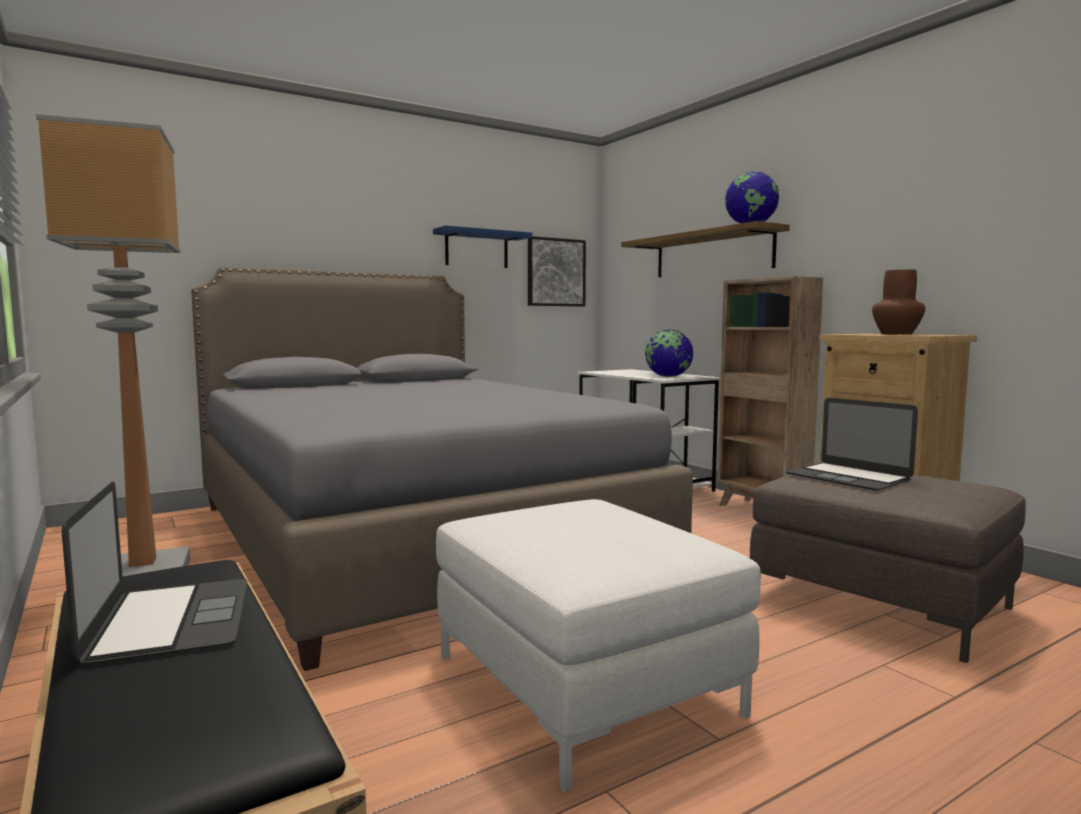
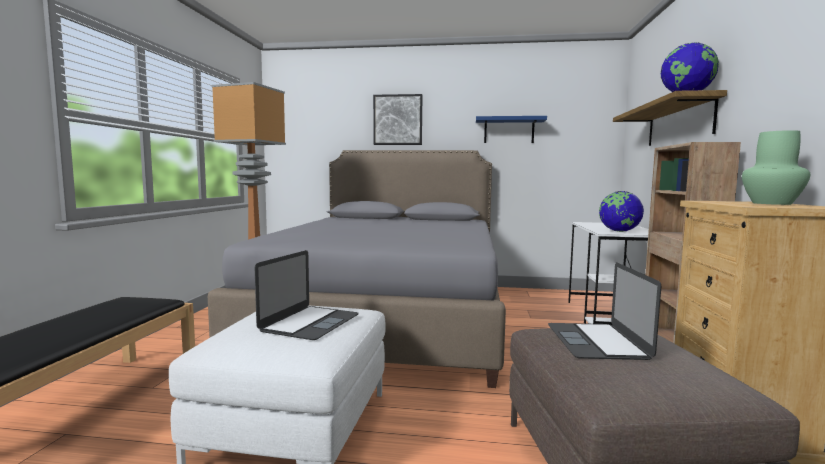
camera: 40 degrees right, 0 degrees up
laptop [62,481,247,665] -> laptop moved to [255,250,359,340]
picture [528,236,586,306] -> picture moved to [373,94,423,145]
brown vase [872,269,925,335] -> green vase [742,130,810,205]

